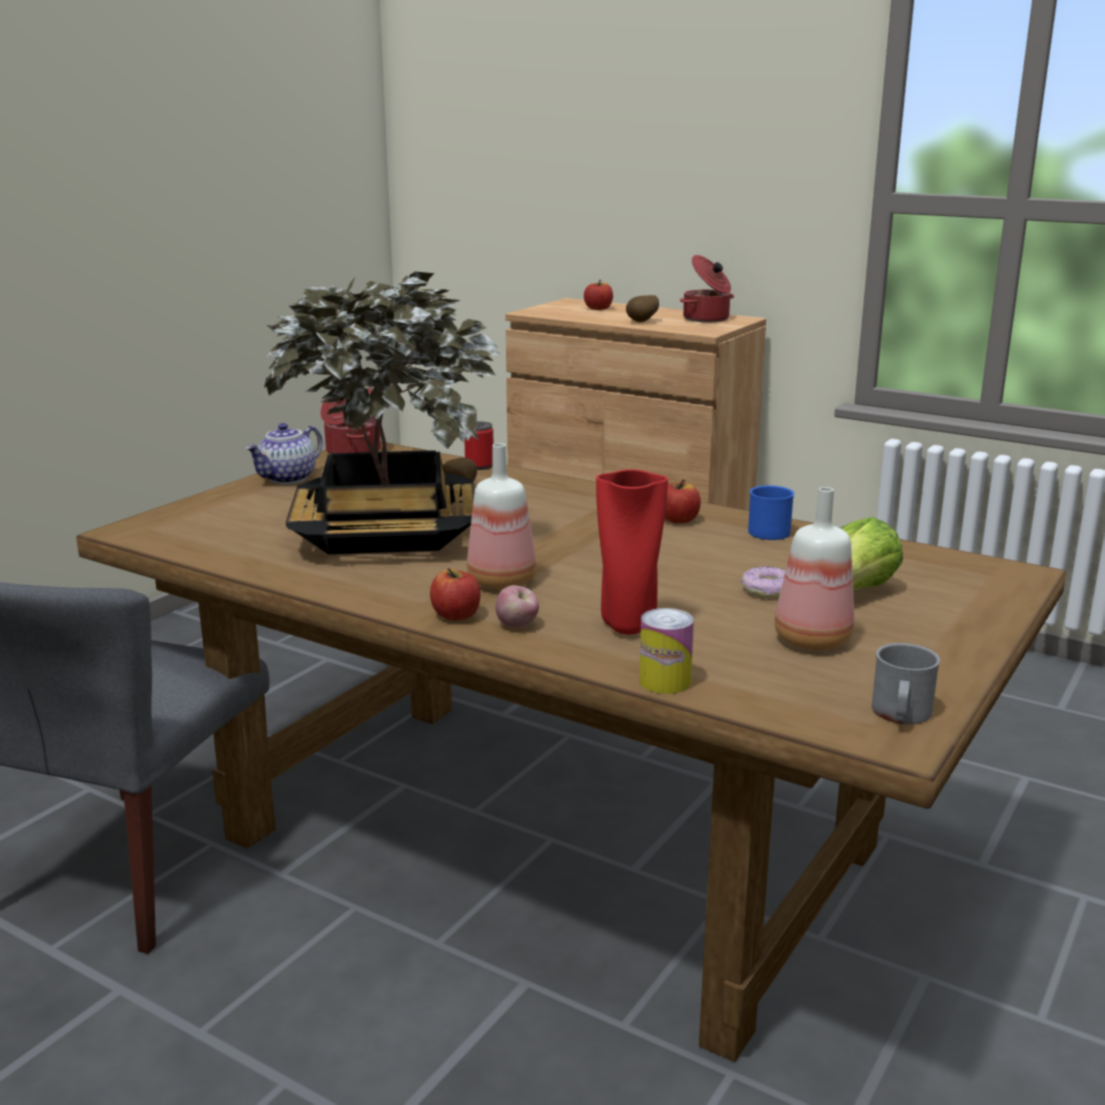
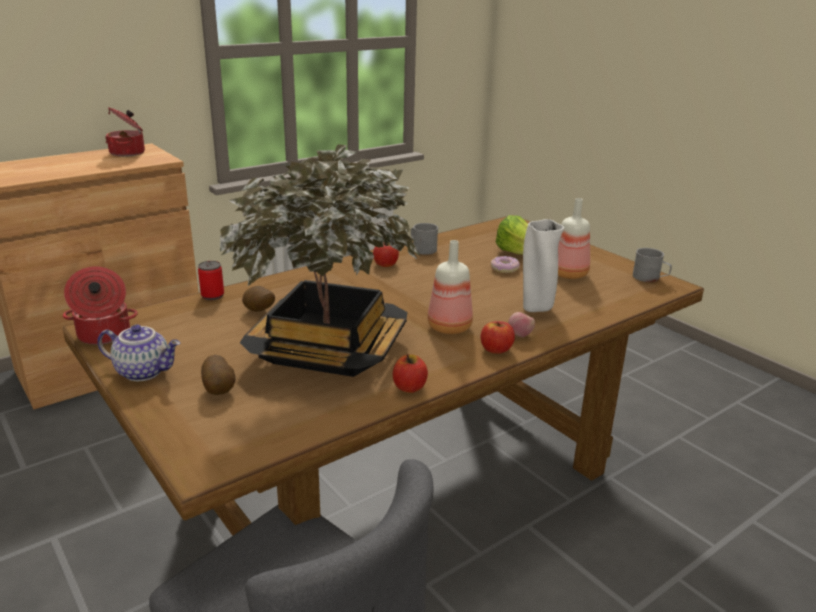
camera: 70 degrees left, 5 degrees up
teapot [245,423,323,484] -> teapot turned 45 degrees counterclockwise [97,324,180,381]
apple [584,280,613,310] -> apple moved to [393,354,428,393]
red vase [596,469,668,635] -> white vase [523,219,564,312]
potato [626,295,659,322] -> potato moved to [201,355,236,395]
can [639,608,694,694] -> none
blue mug [748,485,794,540] -> grey mug [411,223,438,255]

